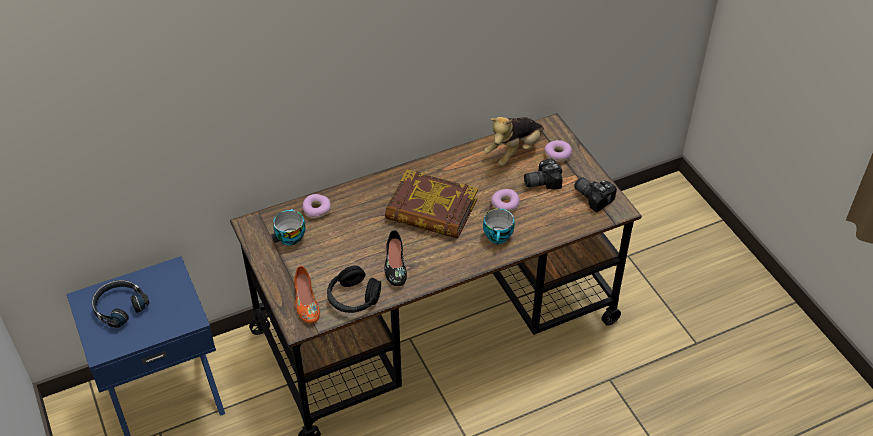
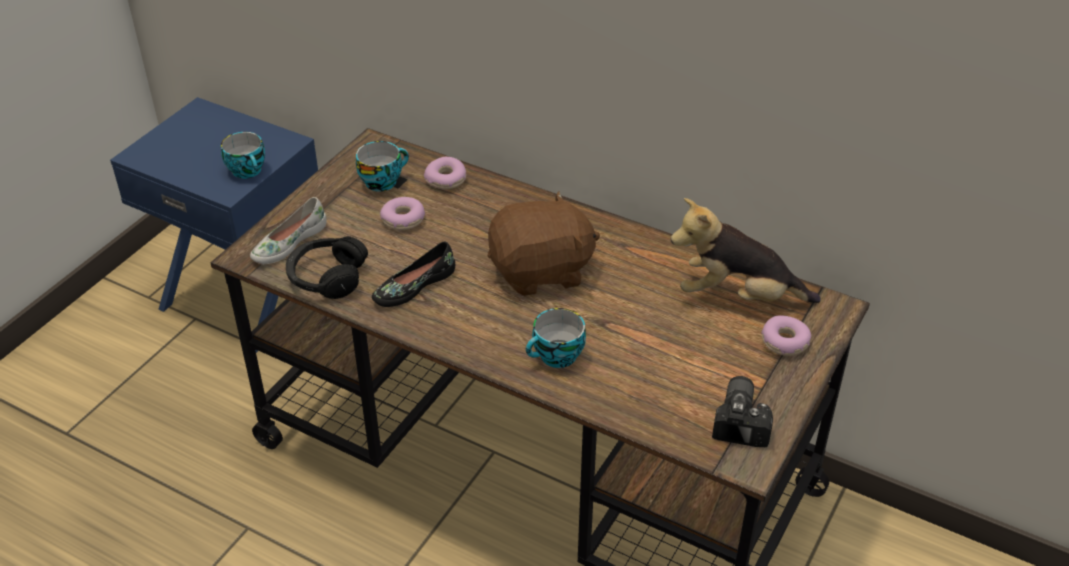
camera: 55 degrees right, 5 degrees down
black headphones [92,280,150,328] -> none
orange shoe [294,266,320,323] -> white shoe [250,197,327,264]
book [385,170,478,239] -> brown plush toy [488,191,600,296]
donut [491,189,520,212] -> donut moved to [380,197,425,230]
camera [524,159,563,190] -> none
none -> cup [221,132,265,179]

